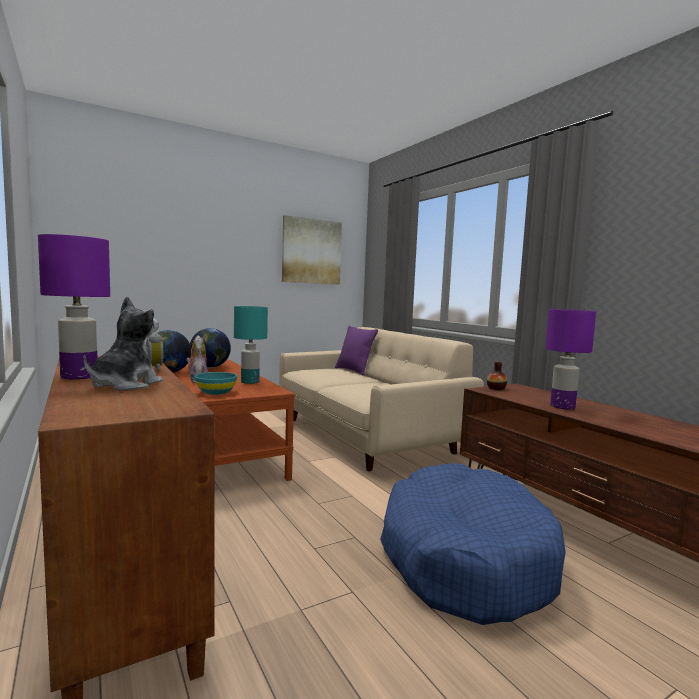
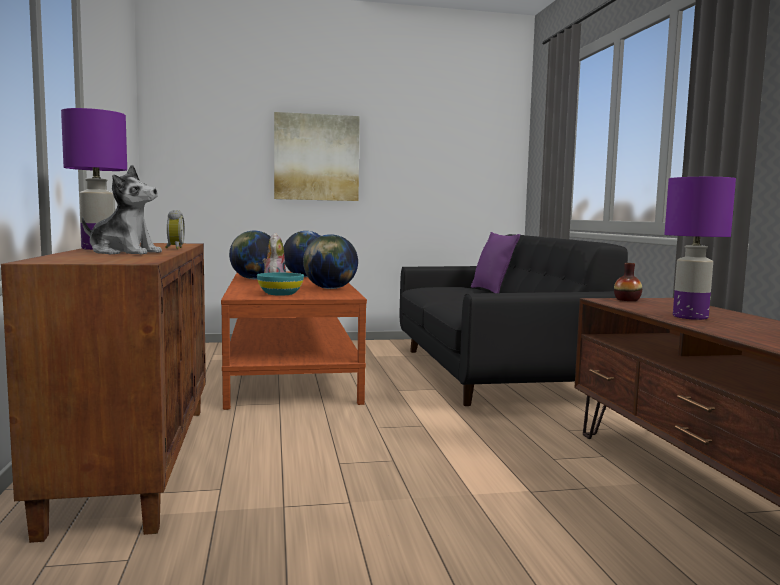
camera: 20 degrees right, 0 degrees up
plush toy [84,296,163,391] -> plush toy turned 60 degrees clockwise [82,165,162,254]
turquoise table lamp [234,306,268,384] -> globe [303,234,358,289]
beige sofa [279,327,484,471] -> black sofa [400,234,628,406]
picture [282,215,342,285] -> picture moved to [274,112,360,201]
blue dog bed [380,463,566,625] -> none

